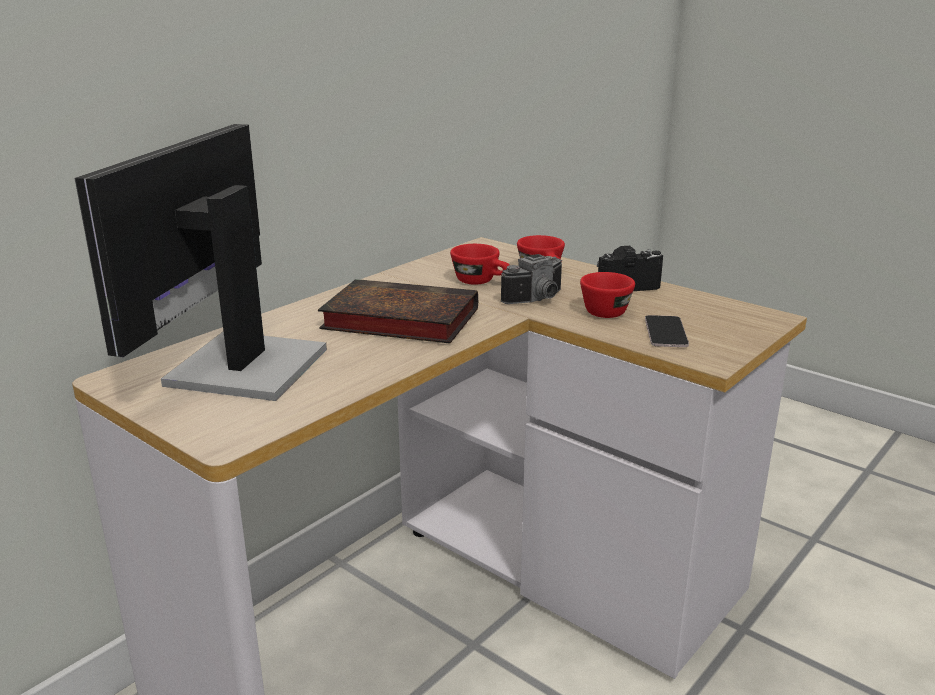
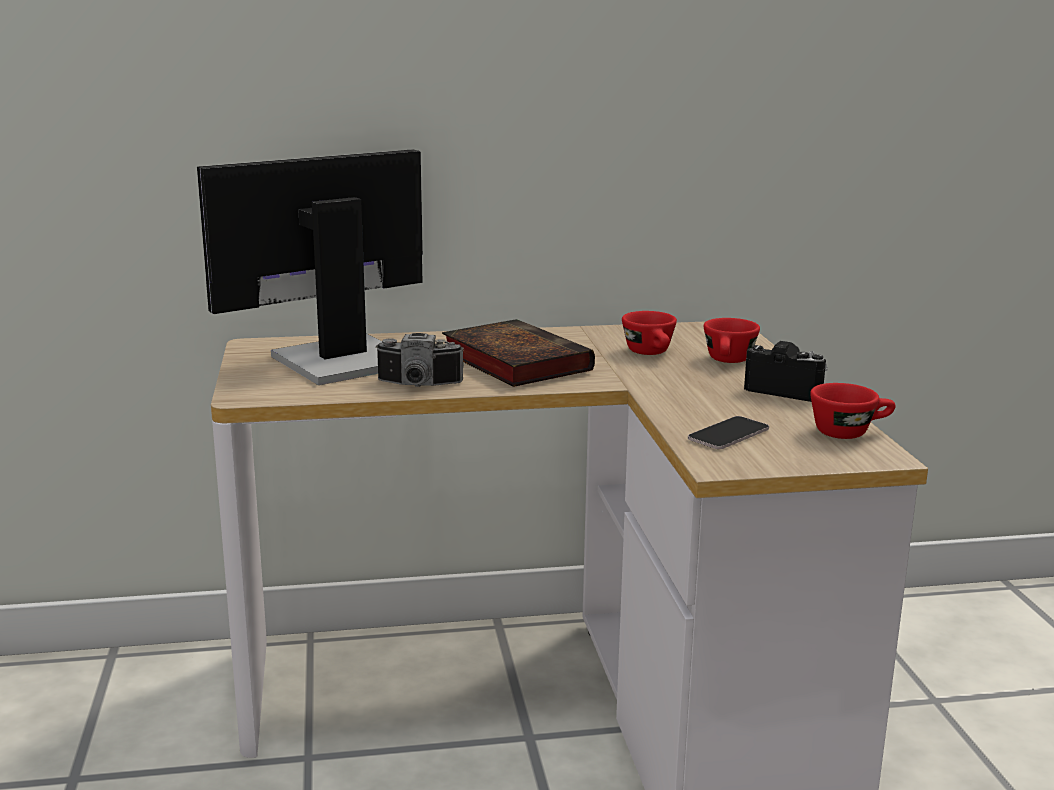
camera: 40 degrees right, 5 degrees down
camera [501,254,562,304] -> camera moved to [375,333,464,387]
red cup [580,272,635,318] -> red cup moved to [810,383,896,439]

